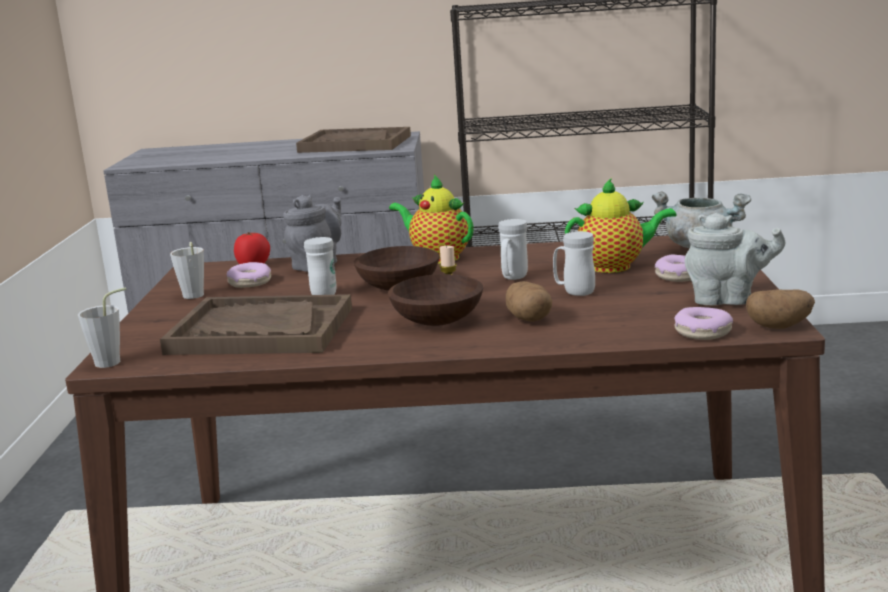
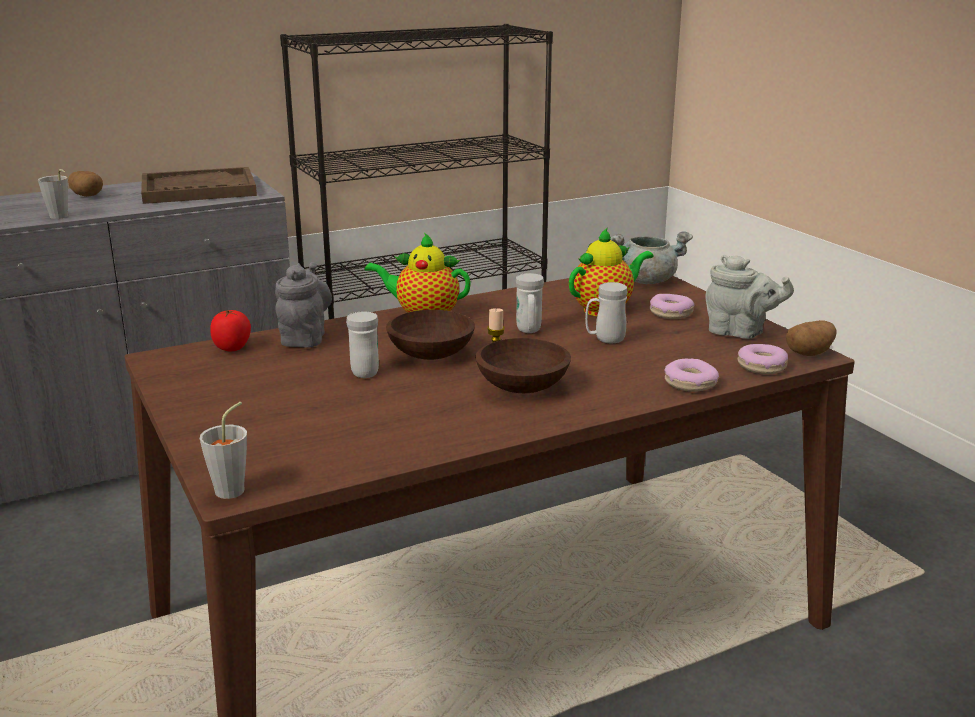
camera: 30 degrees left, 5 degrees up
brown tray [160,294,352,355] -> none
grey cup [170,242,204,299] -> grey cup moved to [38,169,68,219]
donut [227,262,271,288] -> donut moved to [664,359,719,392]
potato [506,281,552,322] -> potato moved to [68,171,103,197]
grey teapot [685,213,785,306] -> grey teapot turned 45 degrees clockwise [705,255,794,339]

